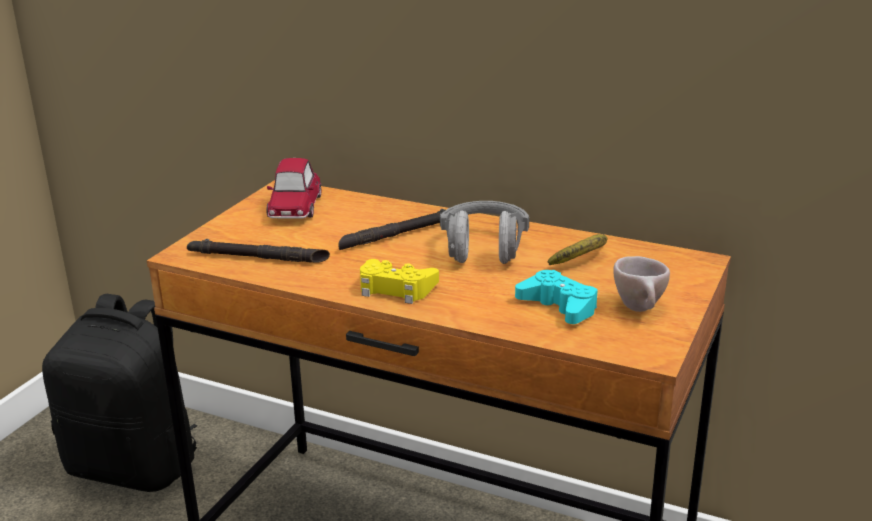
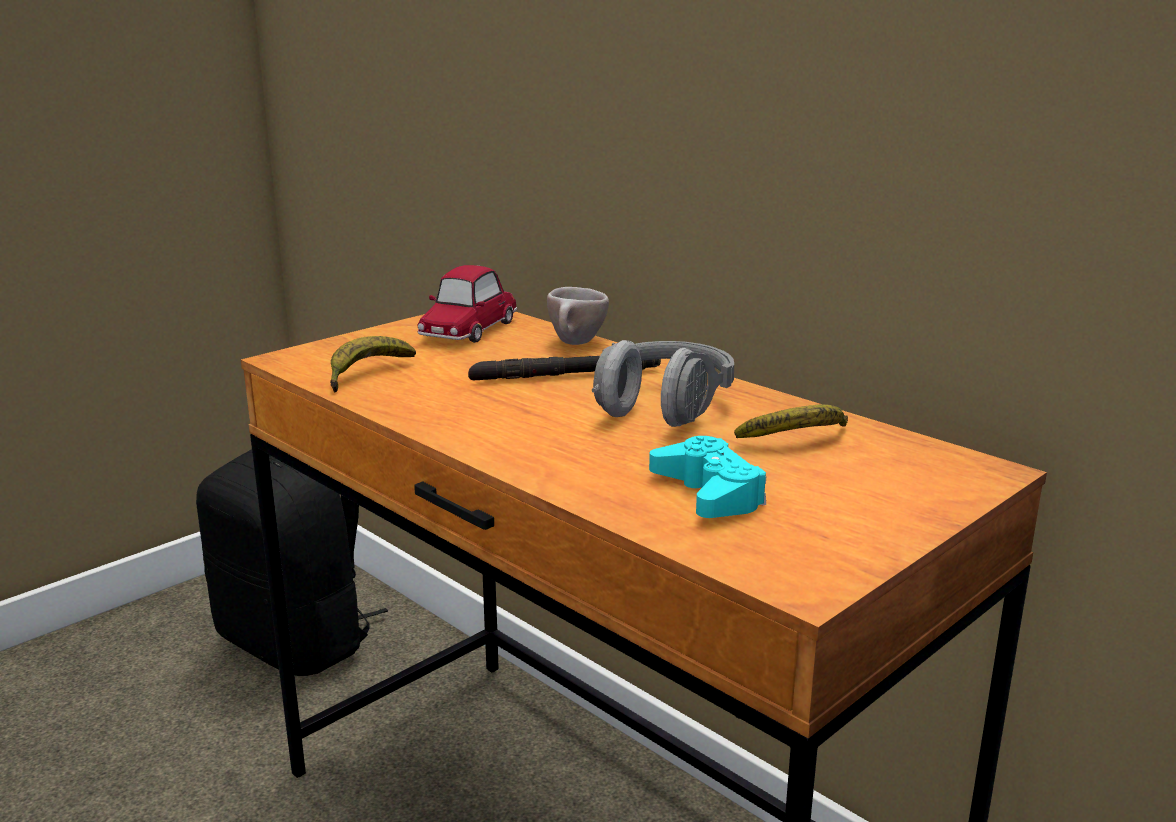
camera: 20 degrees right, 5 degrees down
black flashlight [187,239,330,263] -> banana [330,336,416,392]
yellow game controller [360,259,439,304] -> none
beige cup [613,256,670,312] -> beige cup moved to [547,287,609,345]

